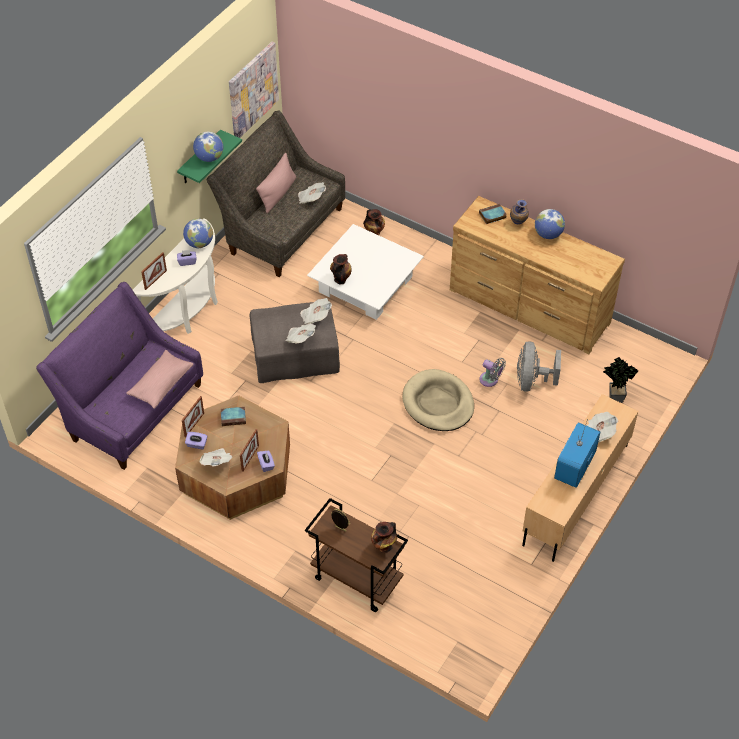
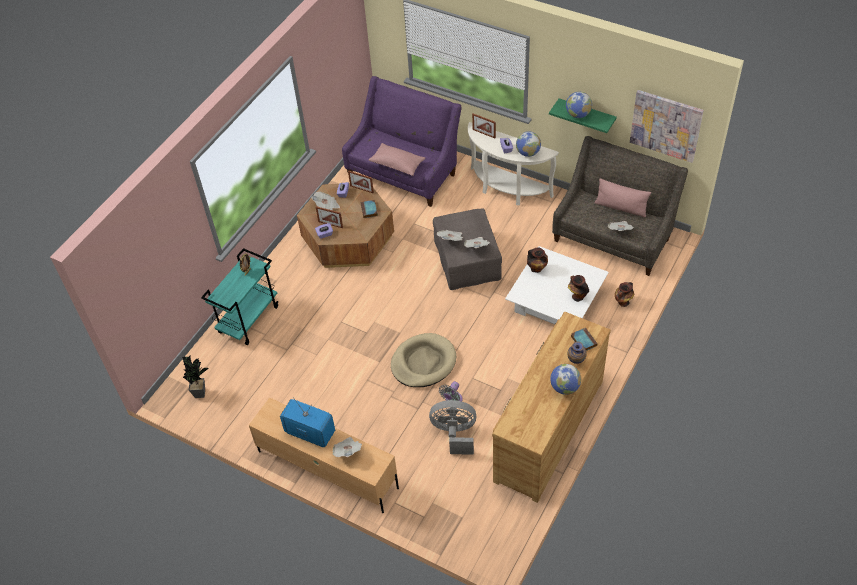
camera: 90 degrees right, 0 degrees up
brown cart [305,498,408,612] -> turquoise cart [201,248,279,345]
vase [371,522,397,553] -> vase moved to [568,275,589,302]
potted plant [603,357,638,403] -> potted plant moved to [182,356,209,398]

